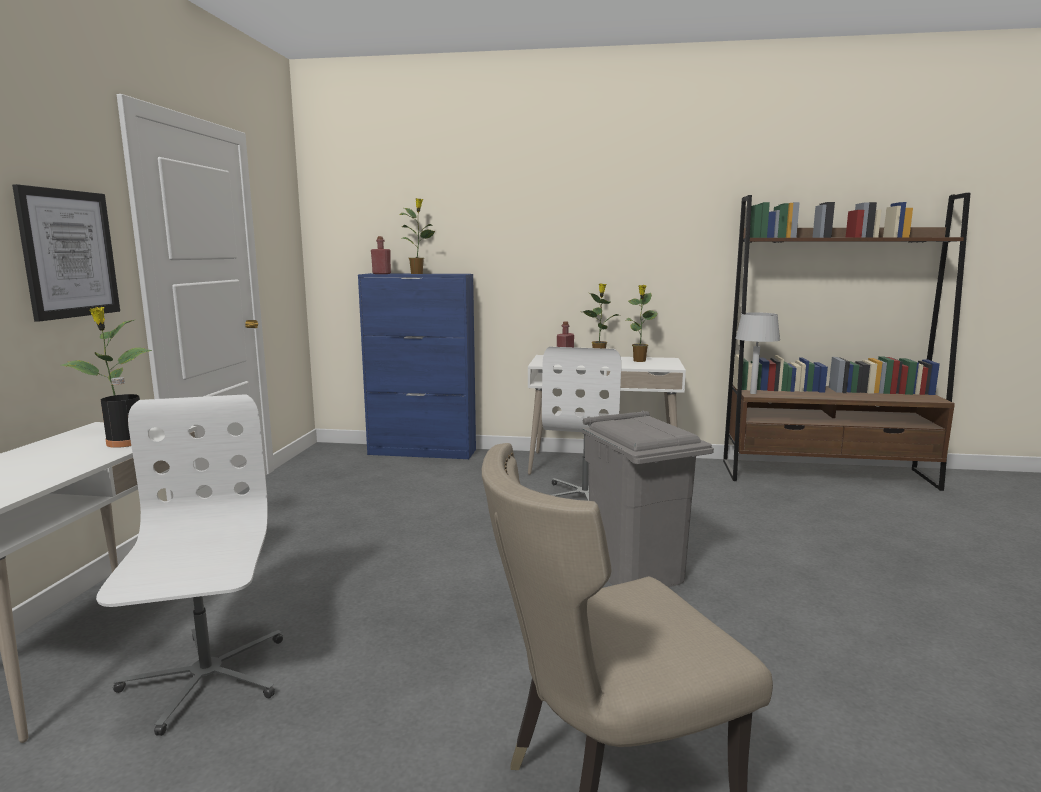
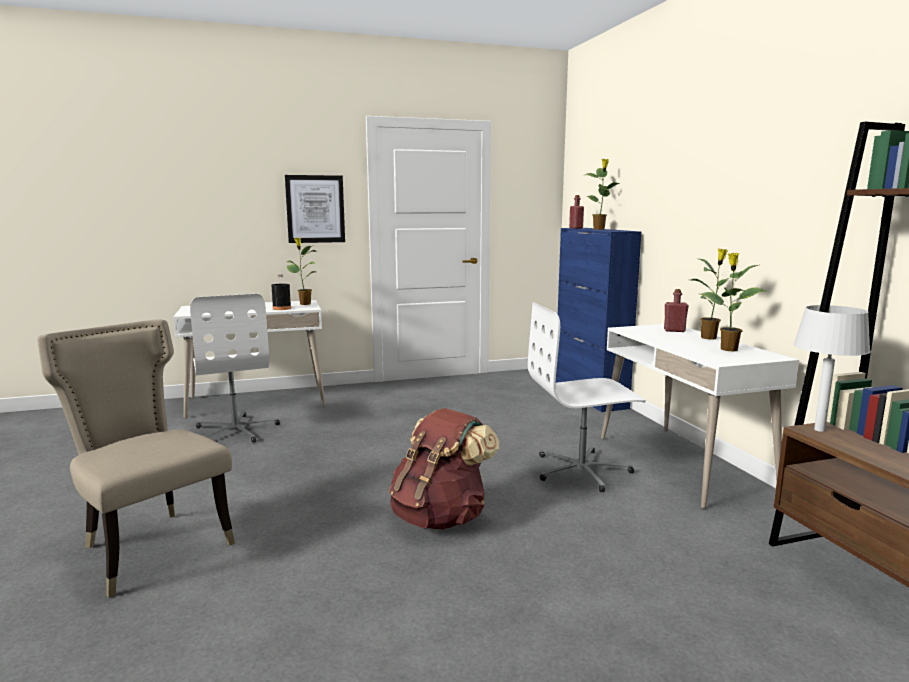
camera: 65 degrees right, 0 degrees up
white office chair [96,394,283,736] -> white office chair turned 105 degrees clockwise [190,294,280,443]
grey trash can [582,411,714,587] -> brown backpack [389,408,499,530]

